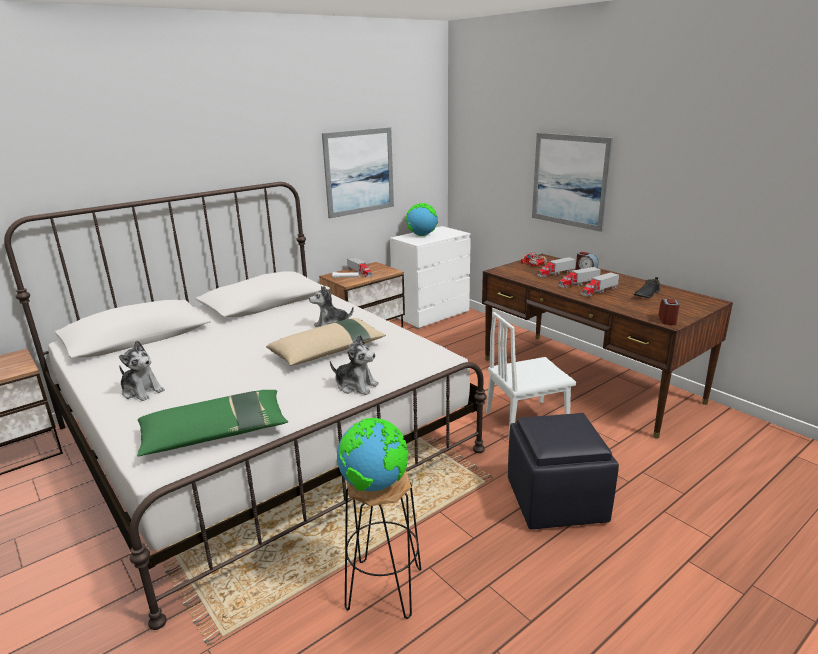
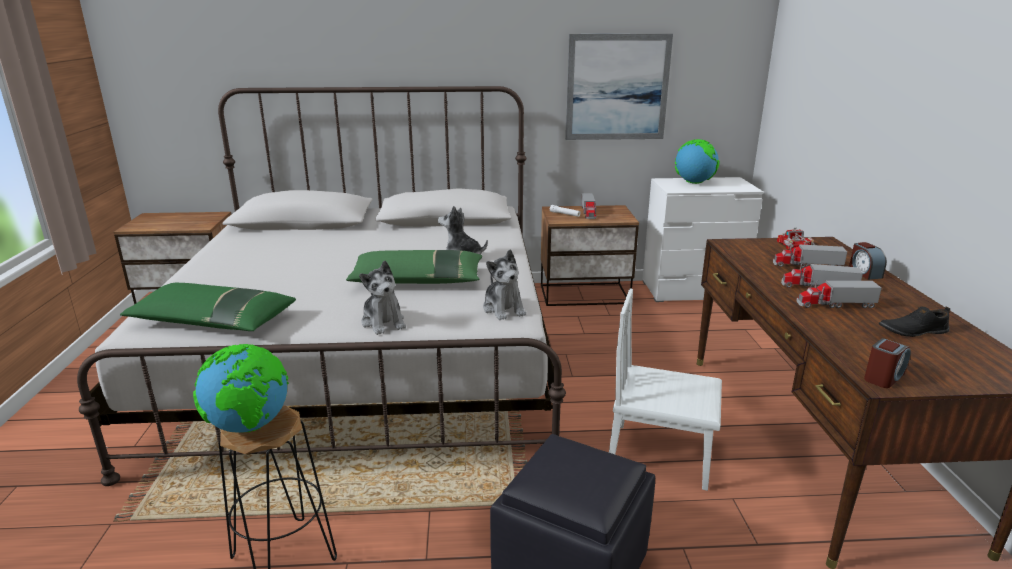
camera: 35 degrees right, 0 degrees up
plush toy [119,341,165,401] -> plush toy moved to [483,250,526,320]
beige pillow [266,318,386,366] -> green pillow [346,250,482,284]
picture [532,133,613,232] -> none

